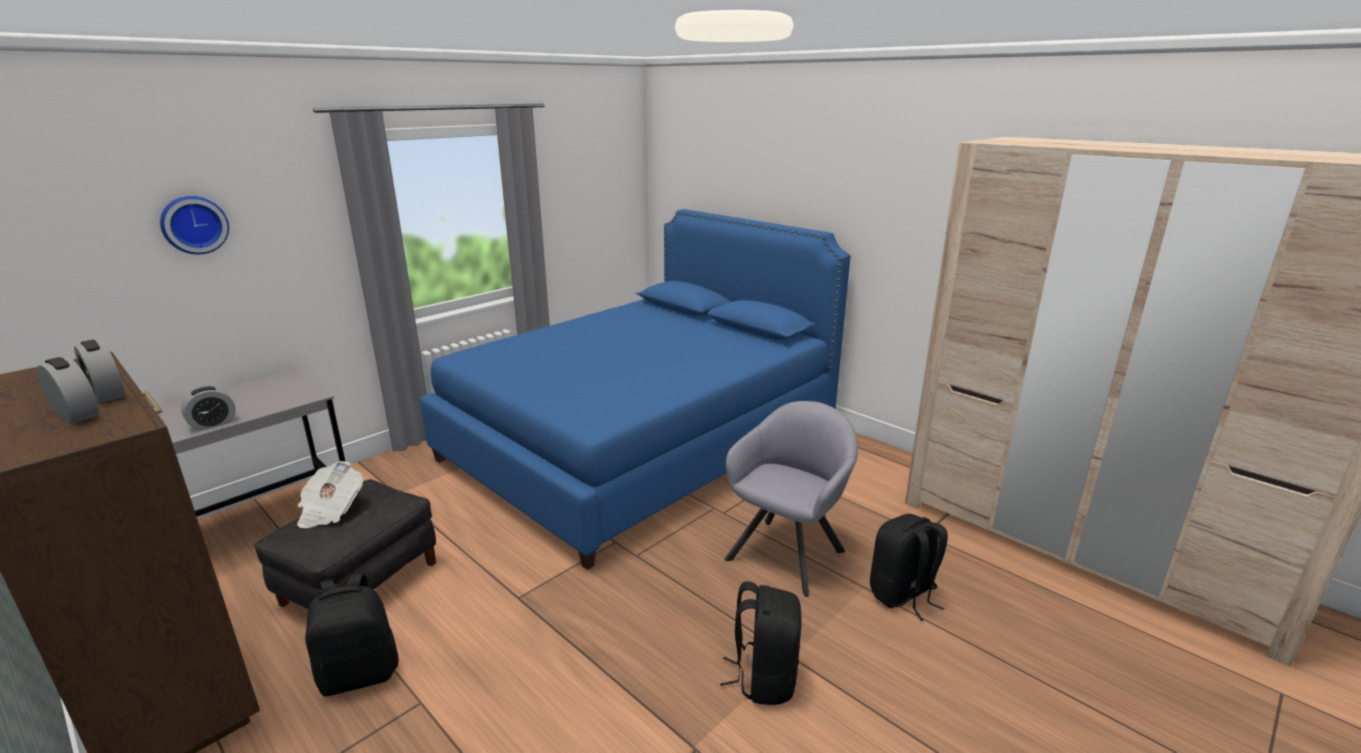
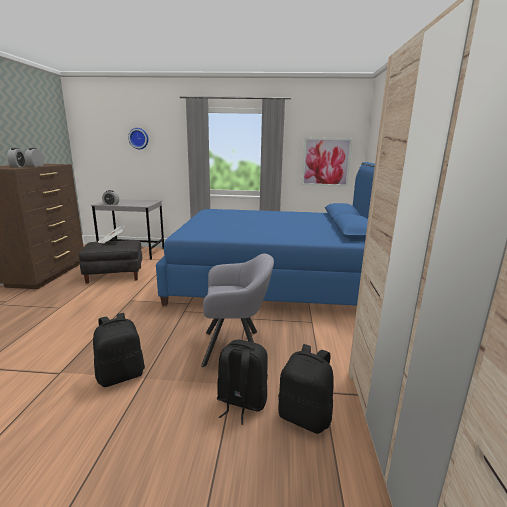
camera: 50 degrees right, 5 degrees down
black backpack [305,573,399,697] -> black backpack moved to [278,344,334,434]
none -> picture [302,138,353,187]

